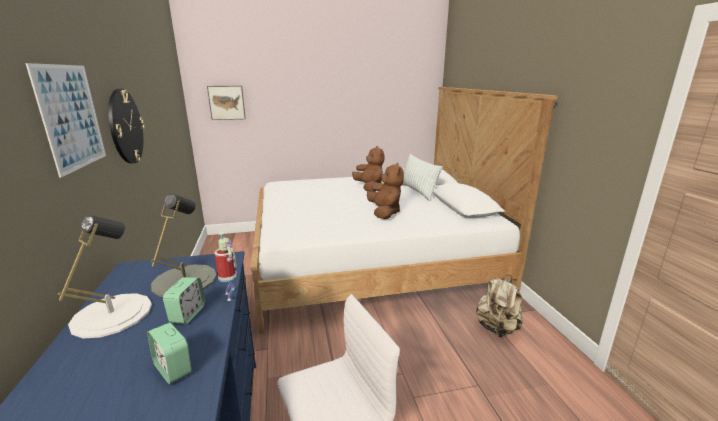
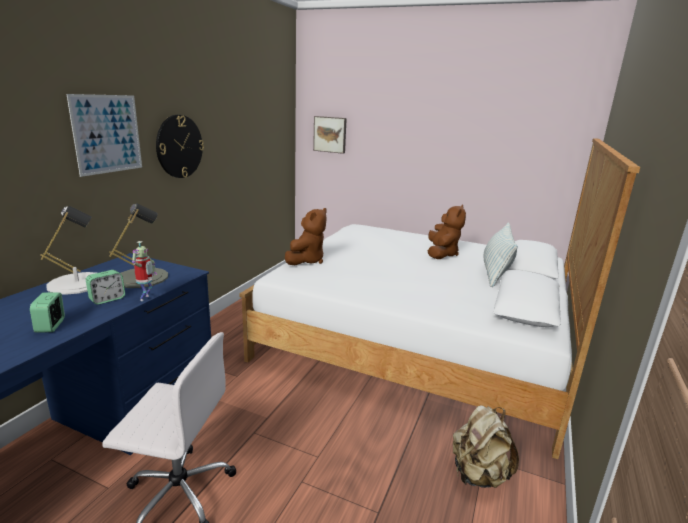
camera: 35 degrees right, 0 degrees up
brown plush toy [367,162,404,219] -> brown plush toy moved to [285,208,327,265]

